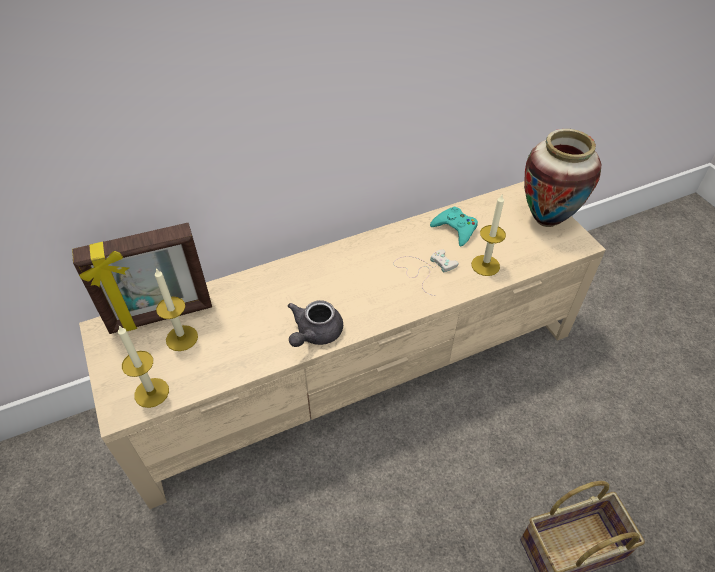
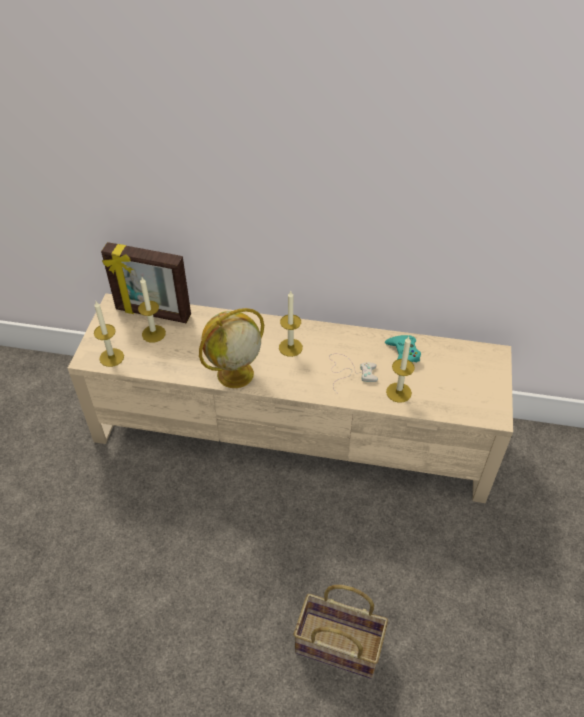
camera: 35 degrees right, 0 degrees up
grey teapot [288,300,343,347] -> globe [199,308,264,388]
vase [524,129,601,227] -> none
none -> candle [279,290,303,357]

